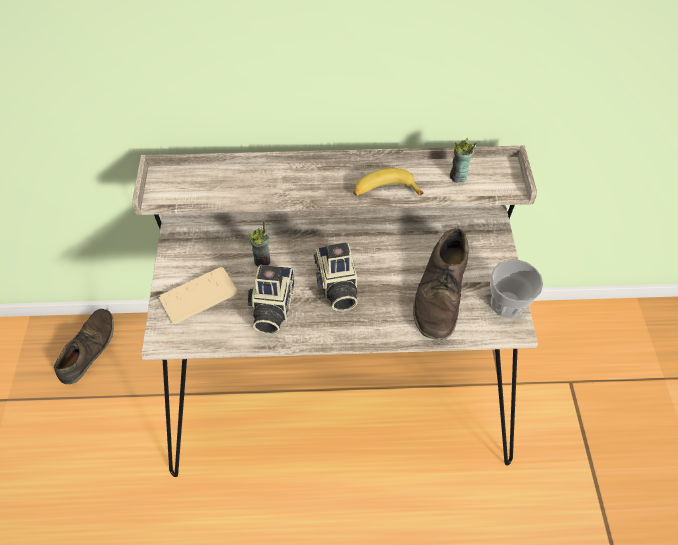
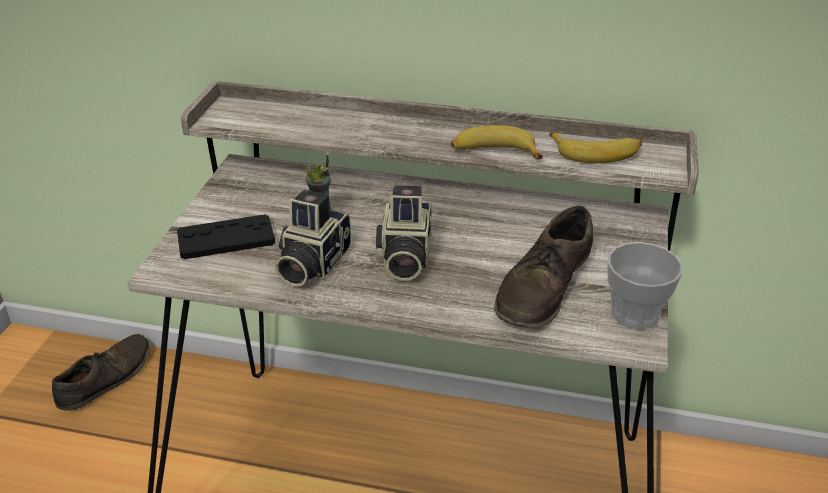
camera: 15 degrees right, 20 degrees down
beige game controller [159,267,237,324] -> black game controller [177,214,275,259]
cup [450,138,477,183] -> banana [549,132,642,163]

